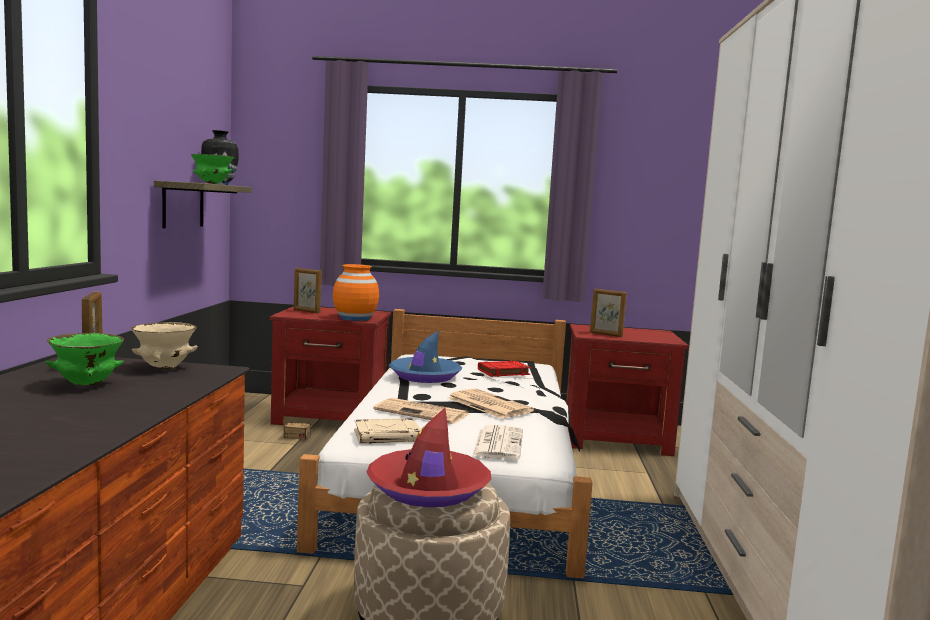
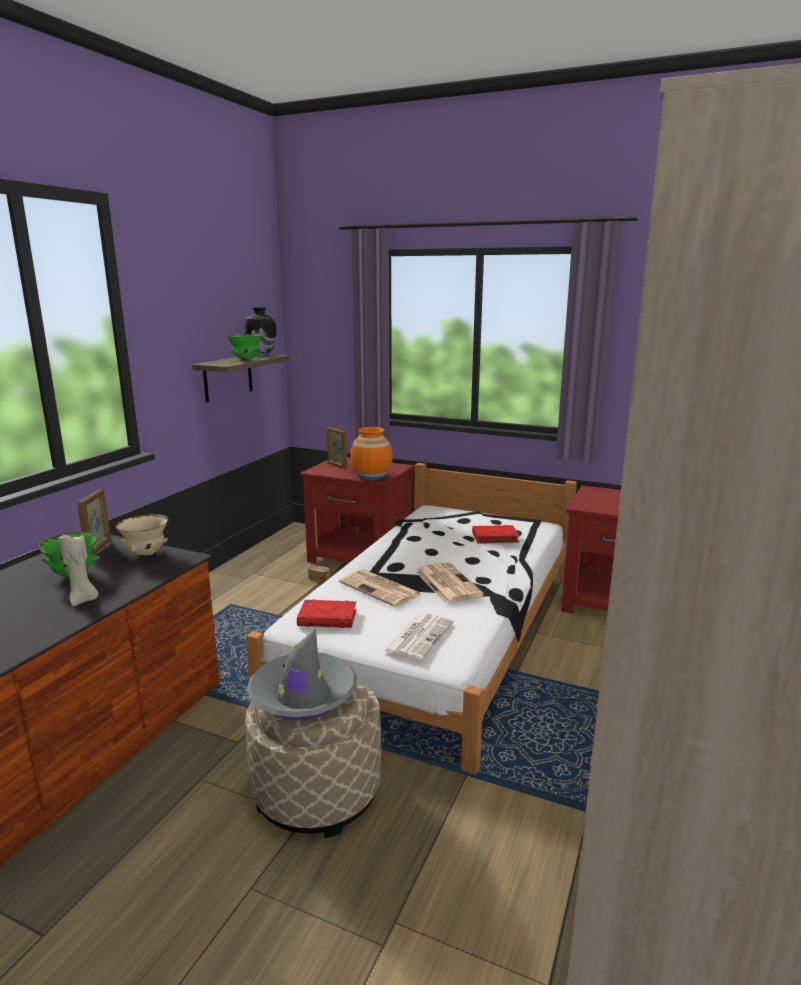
camera: 20 degrees right, 10 degrees up
beige book [354,418,421,444] -> red book [297,599,357,628]
red hat [366,408,491,507] -> grey hat [247,629,357,721]
blue hat [389,330,462,383] -> none
picture frame [590,289,627,337] -> none
none -> beige candle [60,534,99,607]

